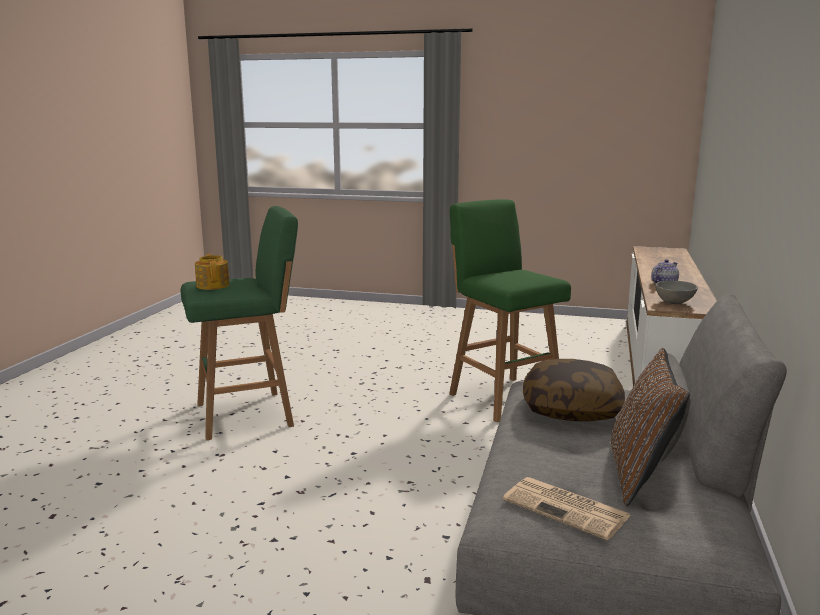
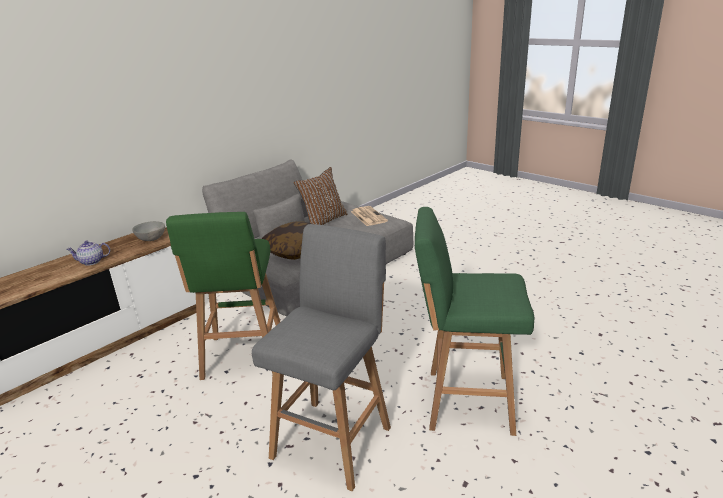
camera: 150 degrees left, 10 degrees up
teapot [195,253,230,290] -> none
none -> grey stool [252,224,391,491]

